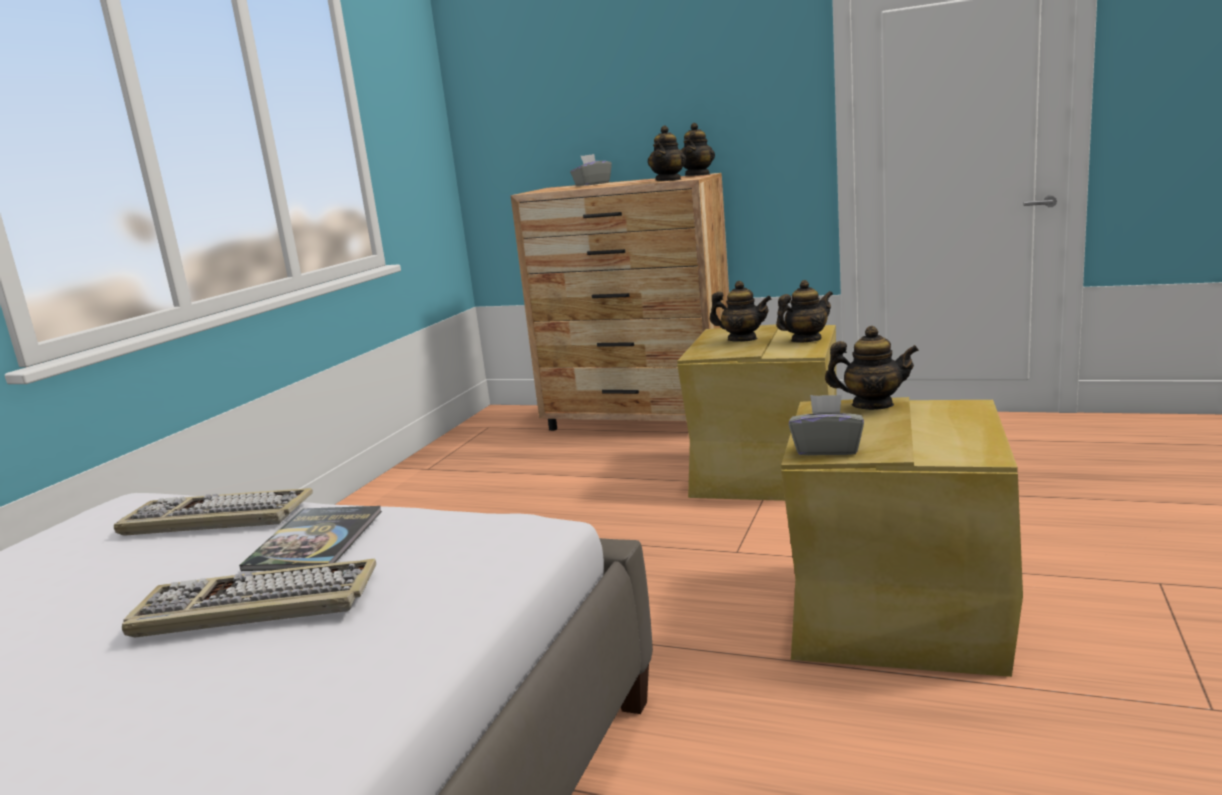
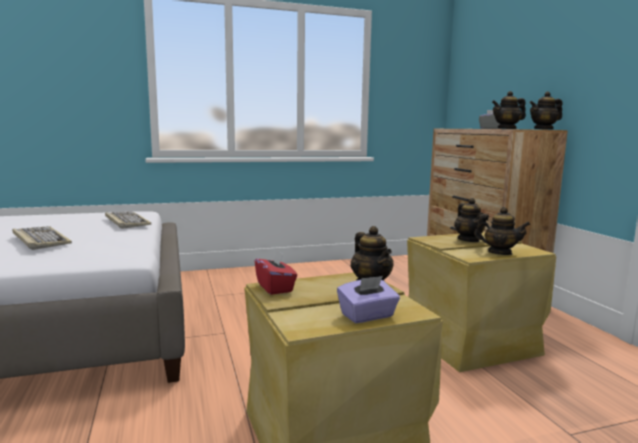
camera: 50 degrees right, 5 degrees down
book [239,506,382,571] -> none
grey tissue box [789,394,864,455] -> red tissue box [254,250,297,295]
none -> purple tissue box [337,276,400,323]

